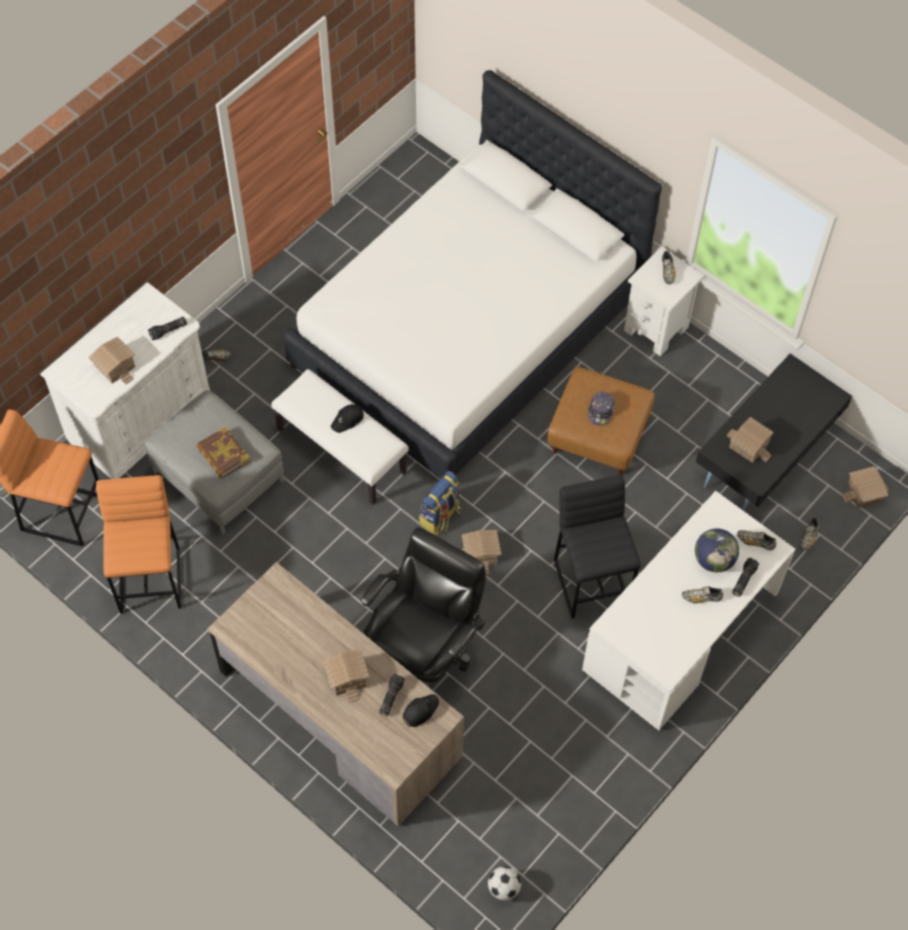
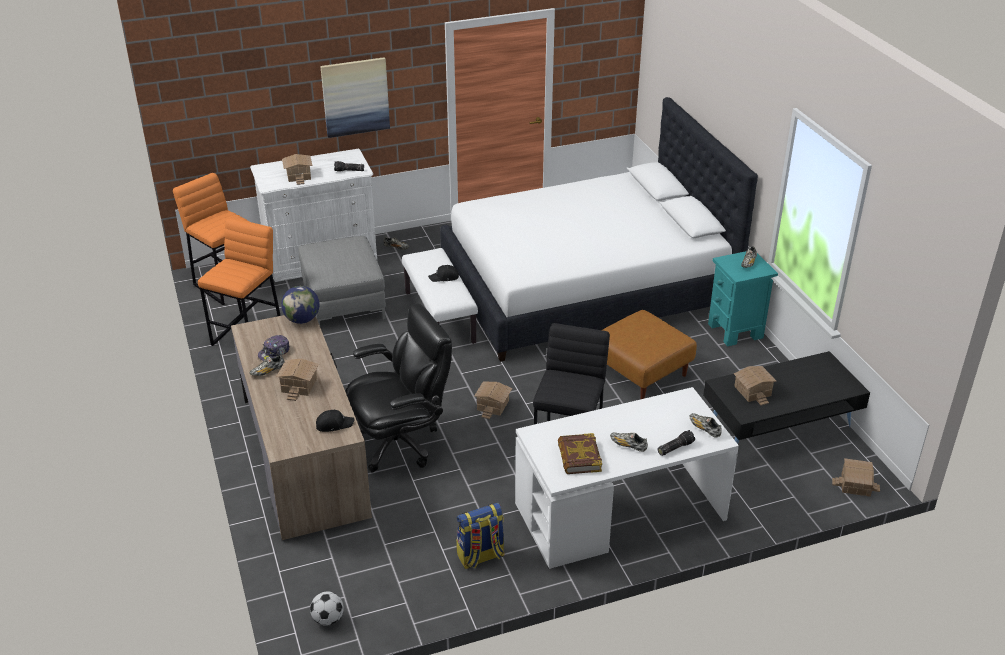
camera: 30 degrees right, 25 degrees down
book [197,426,250,478] -> book moved to [558,433,602,474]
flashlight [379,674,405,716] -> none
backpack [419,471,461,535] -> backpack moved to [456,503,505,569]
cap [588,391,615,426] -> cap moved to [258,335,290,361]
white nightstand [624,246,704,356] -> turquoise nightstand [708,251,778,347]
globe [695,528,739,572] -> globe moved to [281,286,320,324]
shoe [799,517,820,551] -> shoe moved to [250,355,285,376]
none -> picture [321,57,390,138]

